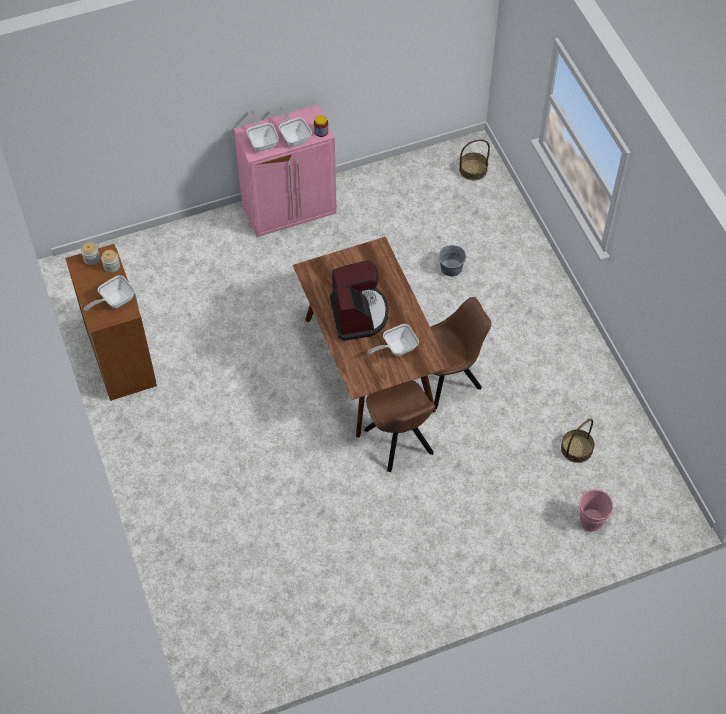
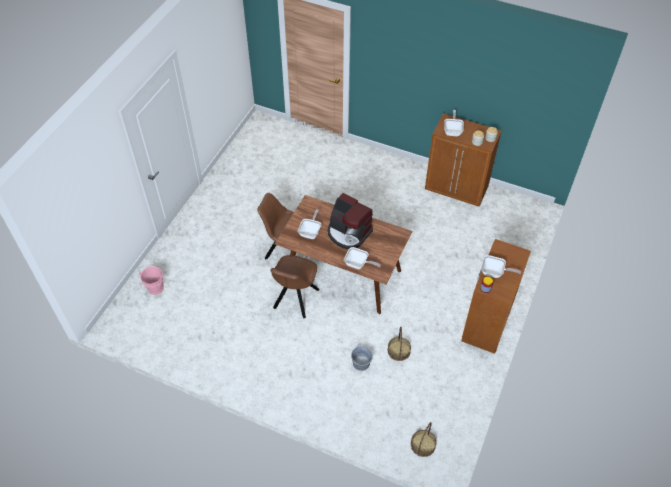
camera: 135 degrees right, 5 degrees down
pink cabinet [234,105,337,237] -> brown cabinet [461,239,531,354]
frying pan [246,111,279,151] -> frying pan moved to [344,247,381,269]
basket [561,419,595,463] -> basket moved to [388,327,411,361]

